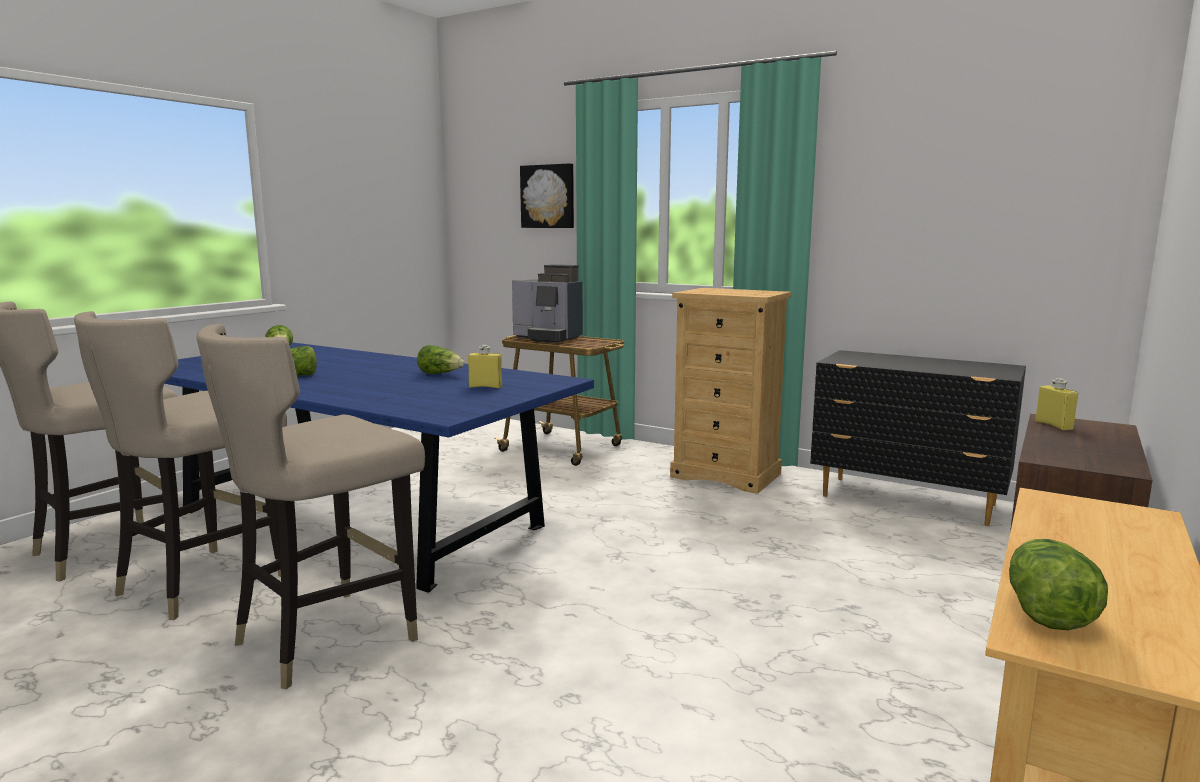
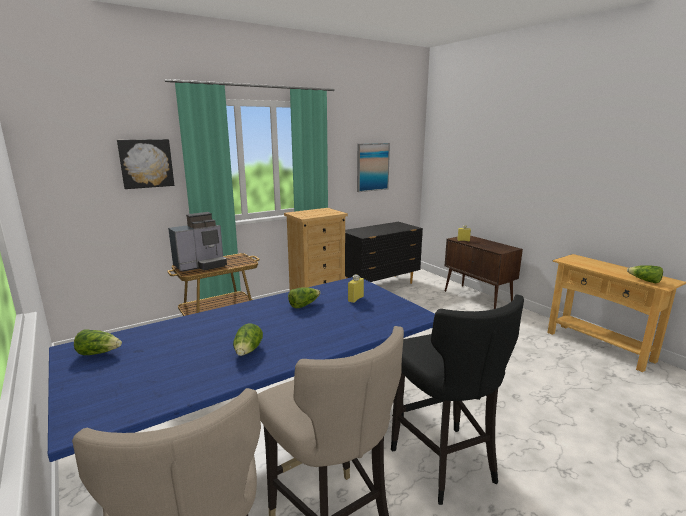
camera: 65 degrees left, 5 degrees up
beige stool [197,324,425,689] -> black stool [391,294,524,505]
none -> picture [357,143,390,192]

